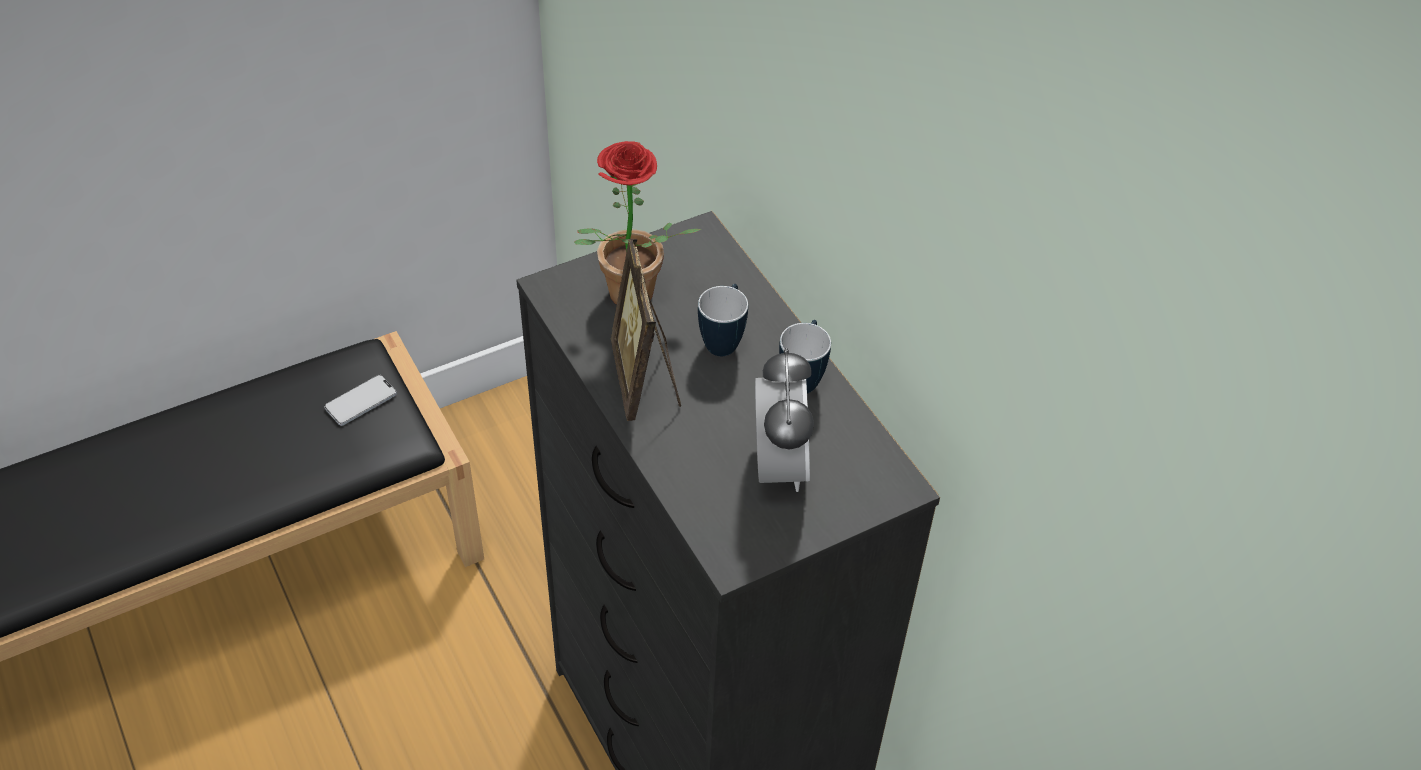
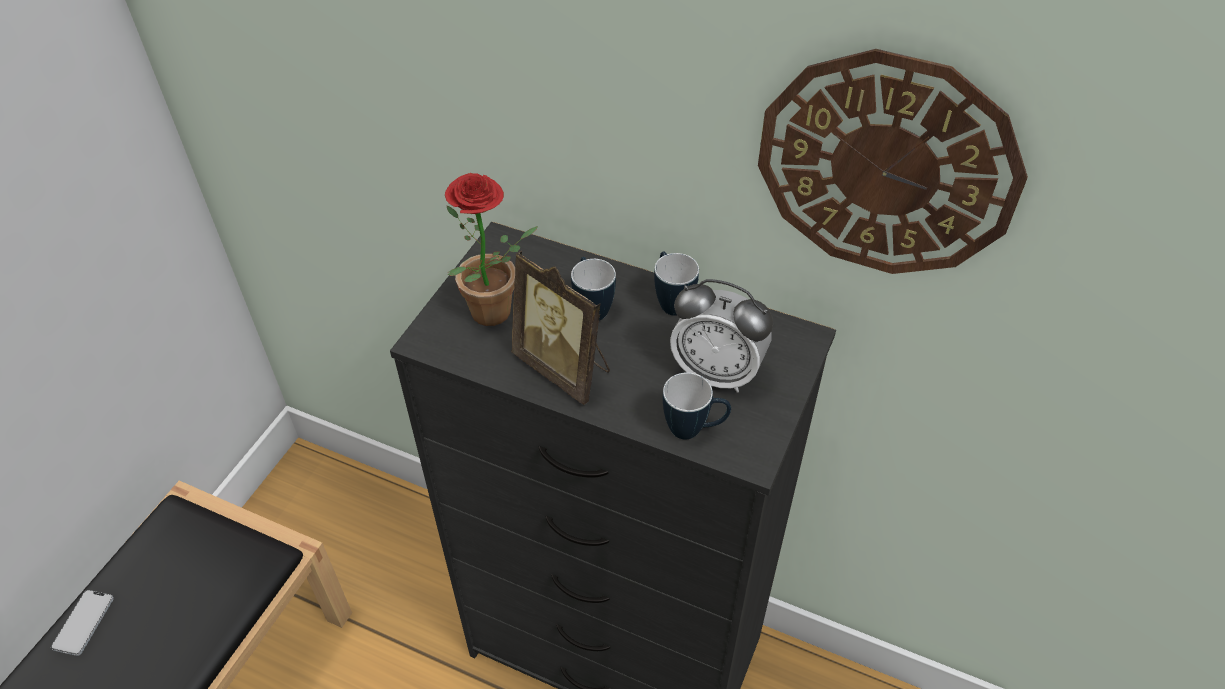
camera: 35 degrees left, 0 degrees up
phone [324,375,397,426] -> phone moved to [51,590,114,656]
alarm clock [755,348,814,492] -> alarm clock turned 150 degrees clockwise [670,279,773,393]
none -> mug [663,372,731,439]
none -> wall clock [758,49,1028,274]

